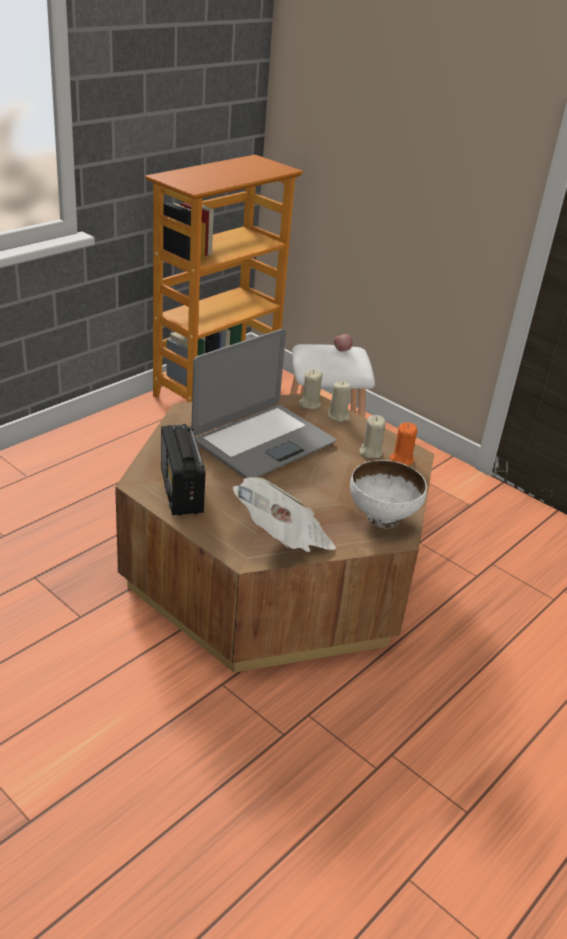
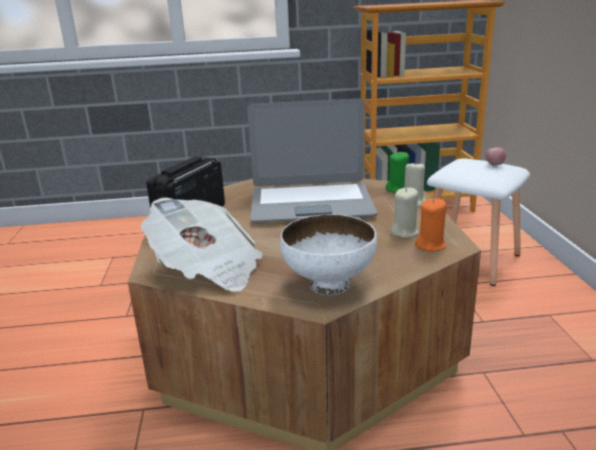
camera: 45 degrees right, 10 degrees down
beige candle [299,369,322,410] -> green candle [386,151,409,193]

